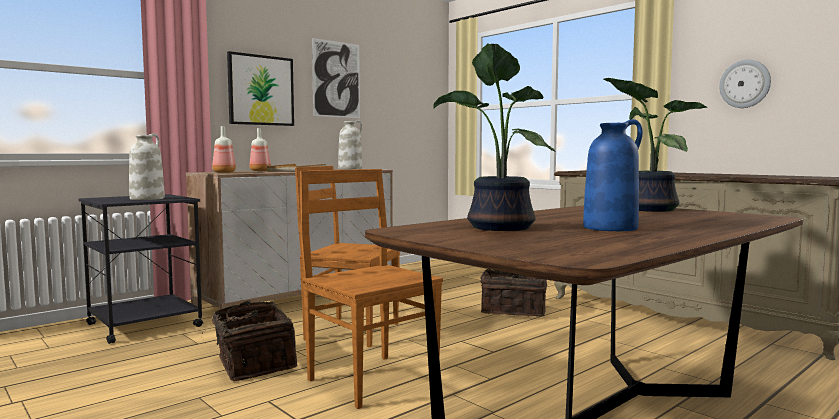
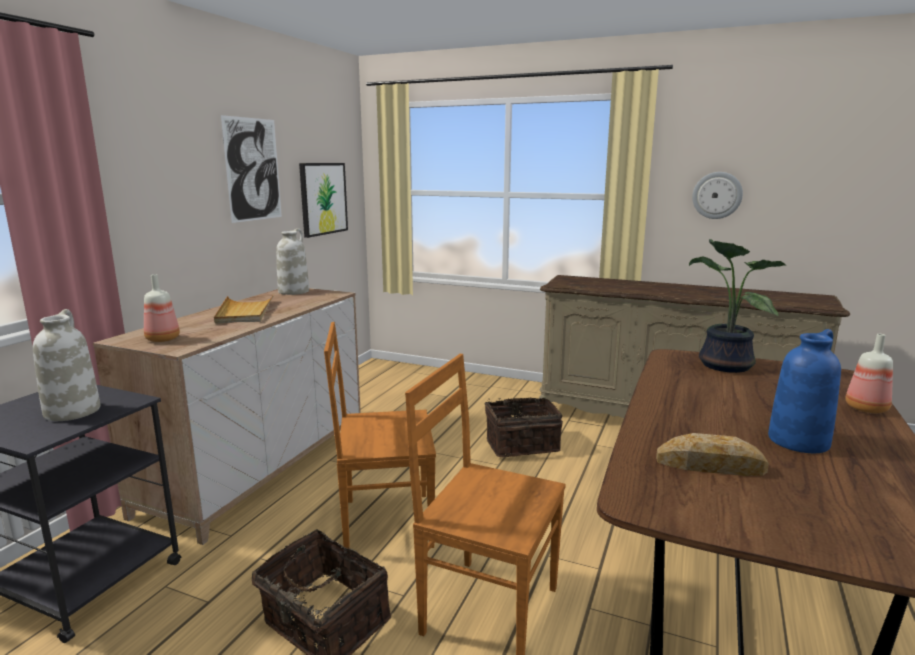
camera: 25 degrees left, 10 degrees up
picture [227,51,294,126] -> picture moved to [299,163,348,238]
bottle [250,128,271,171] -> bottle moved to [845,334,893,413]
potted plant [433,43,556,231] -> bread [656,433,769,476]

